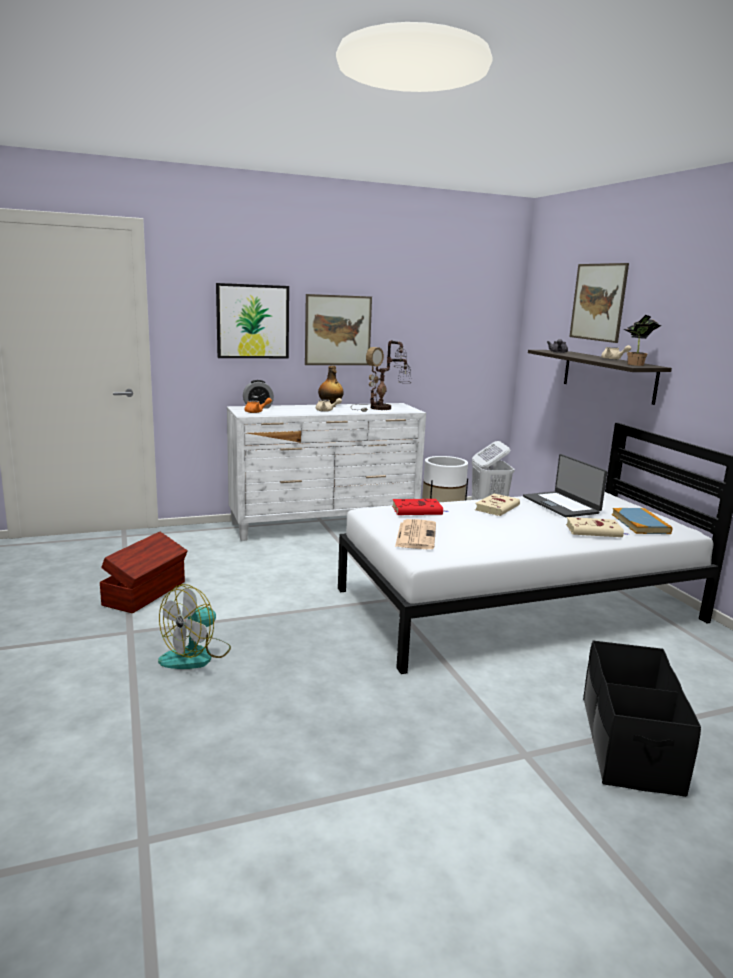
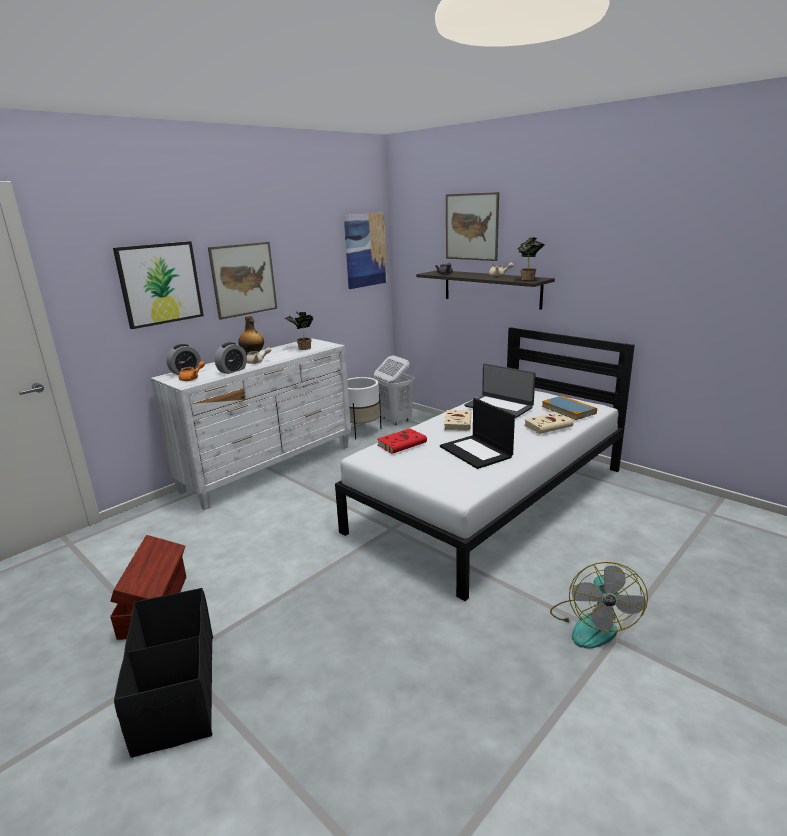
camera: 25 degrees left, 5 degrees up
fan [158,584,231,669] -> fan moved to [550,562,648,649]
table lamp [351,341,411,412] -> potted plant [285,311,313,350]
newspaper [395,519,436,549] -> none
black storage box [583,641,701,797] -> black storage box moved to [114,588,213,758]
none -> alarm clock [215,342,247,374]
none -> picture [344,213,387,289]
none -> laptop [440,398,515,469]

